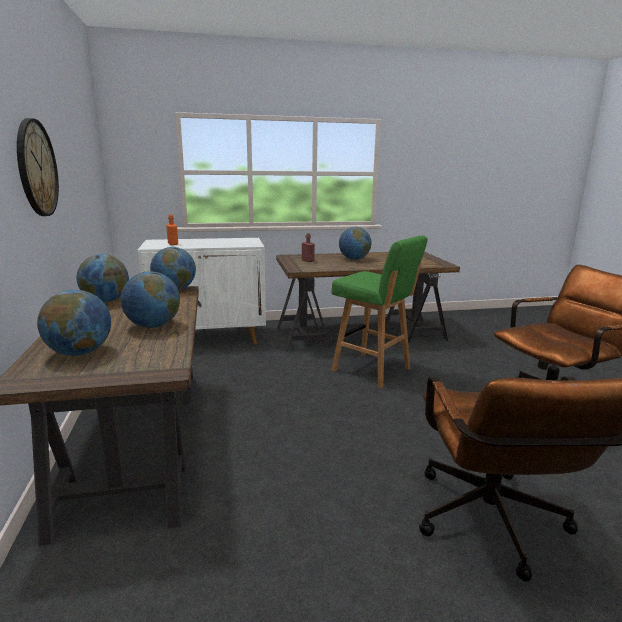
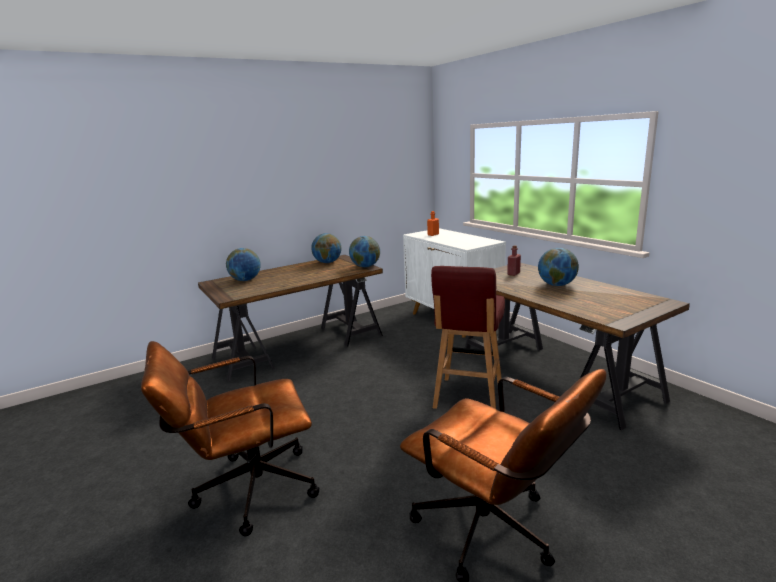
camera: 70 degrees right, 0 degrees up
wall clock [17,118,59,216] -> none
globe [121,271,180,328] -> none
green stool [331,235,428,388] -> red stool [431,266,505,409]

